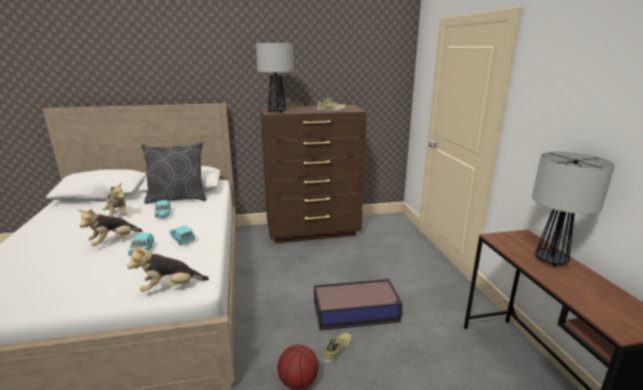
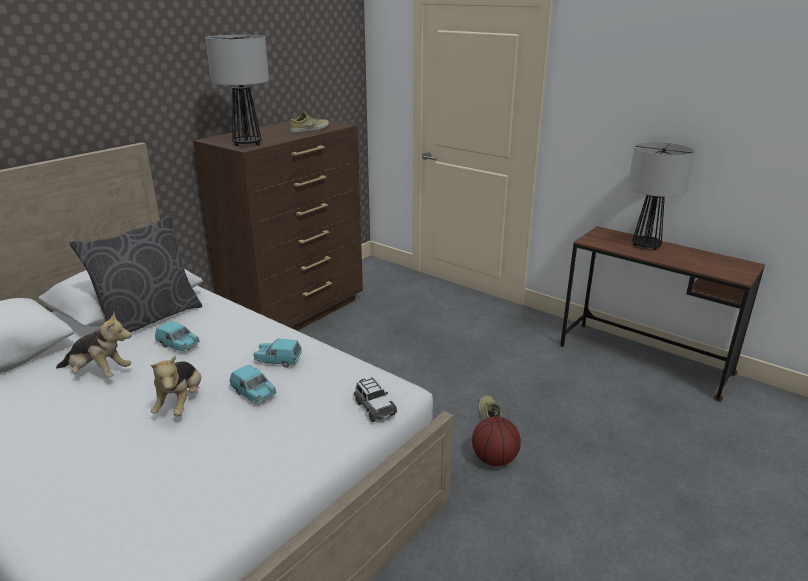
camera: 40 degrees left, 5 degrees up
plush toy [127,246,209,292] -> toy car [354,377,397,422]
storage box [314,279,403,331] -> none

